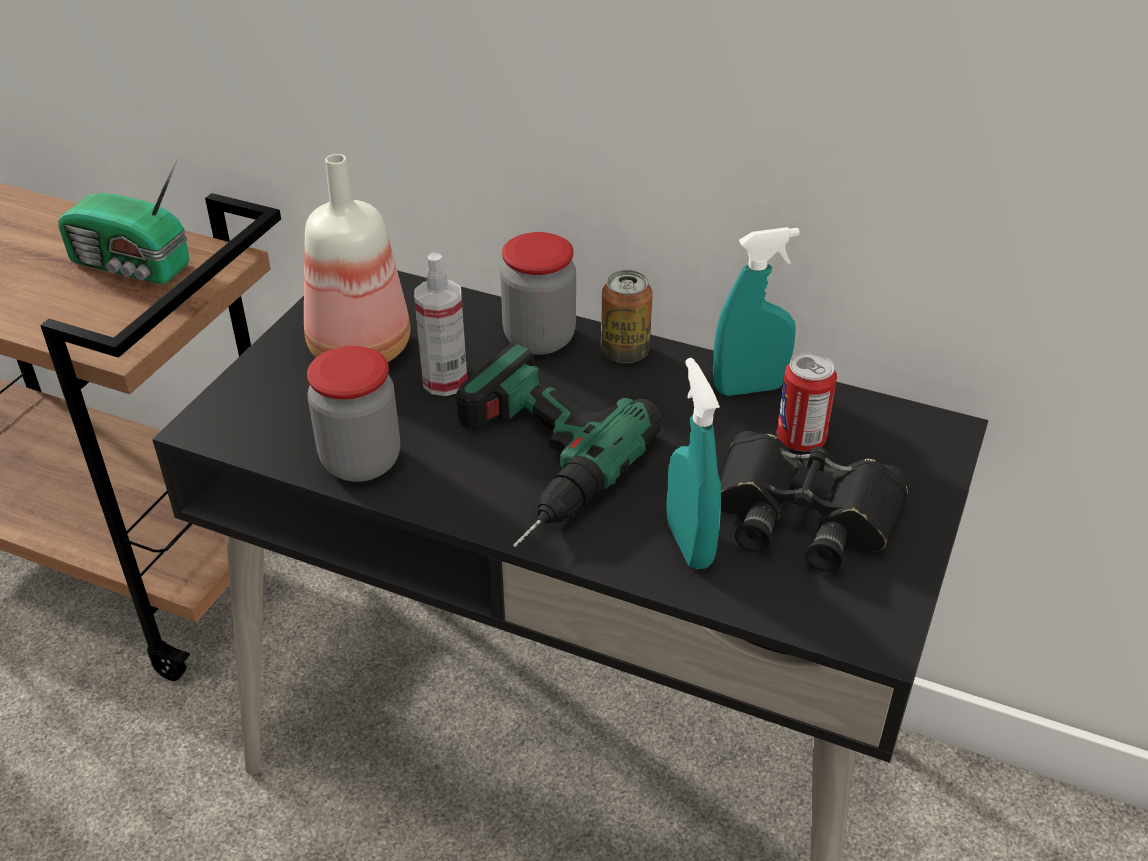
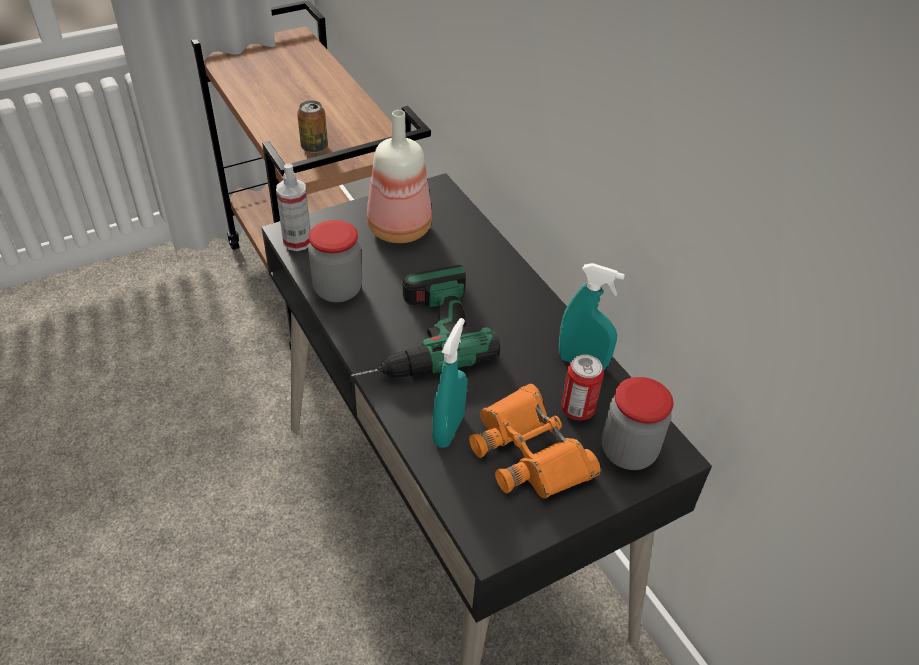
camera: 35 degrees right, 5 degrees up
radio [58,159,189,284] -> none
spray bottle [414,252,467,396] -> spray bottle moved to [276,163,311,251]
jar [500,232,576,355] -> jar moved to [602,377,674,470]
can [601,270,653,363] -> can moved to [297,100,328,153]
black binoculars [720,431,909,572] -> orange binoculars [469,384,601,499]

